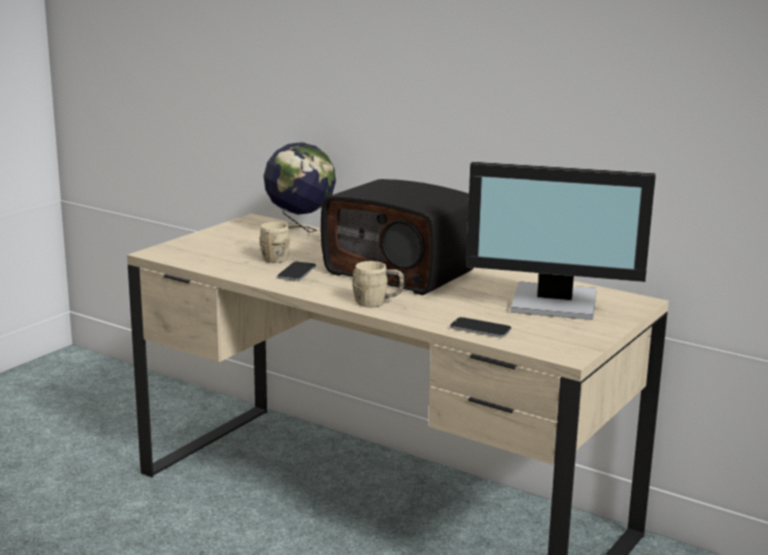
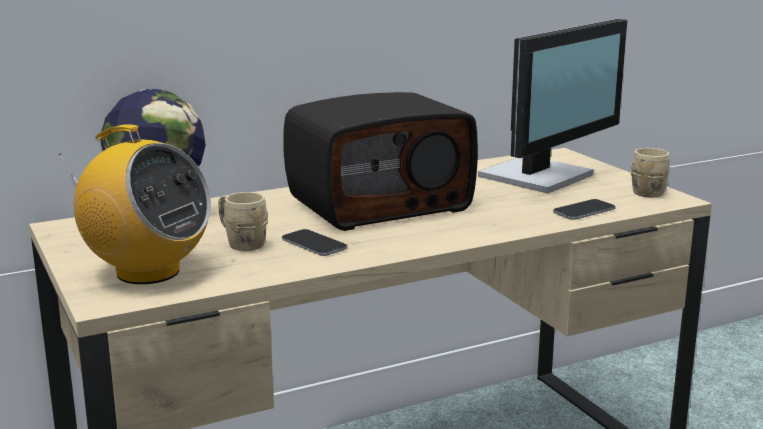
camera: 60 degrees left, 0 degrees up
beige mug [353,261,404,307] -> beige mug moved to [631,148,670,197]
none -> radio [59,124,211,284]

